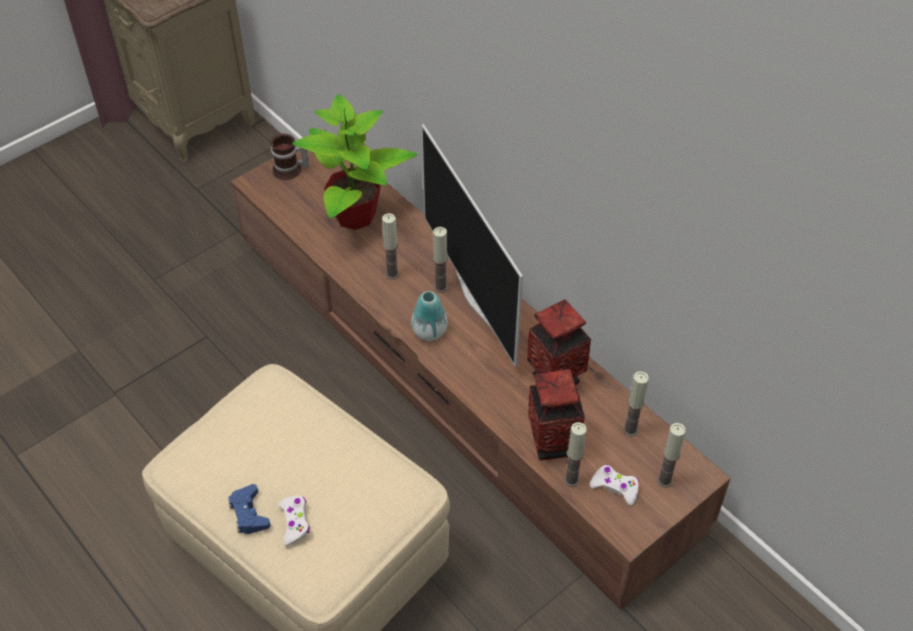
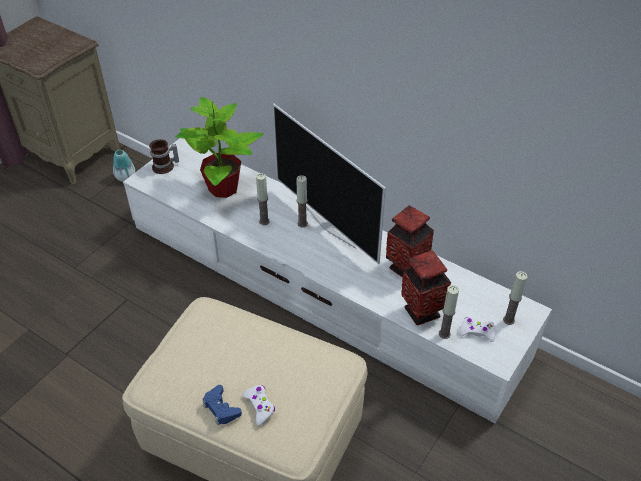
camera: 15 degrees left, 5 degrees down
brown tv stand [231,130,731,610] -> white tv stand [123,138,552,423]
vase [411,291,448,341] -> vase moved to [113,150,135,182]
candle [623,371,649,436] -> none

